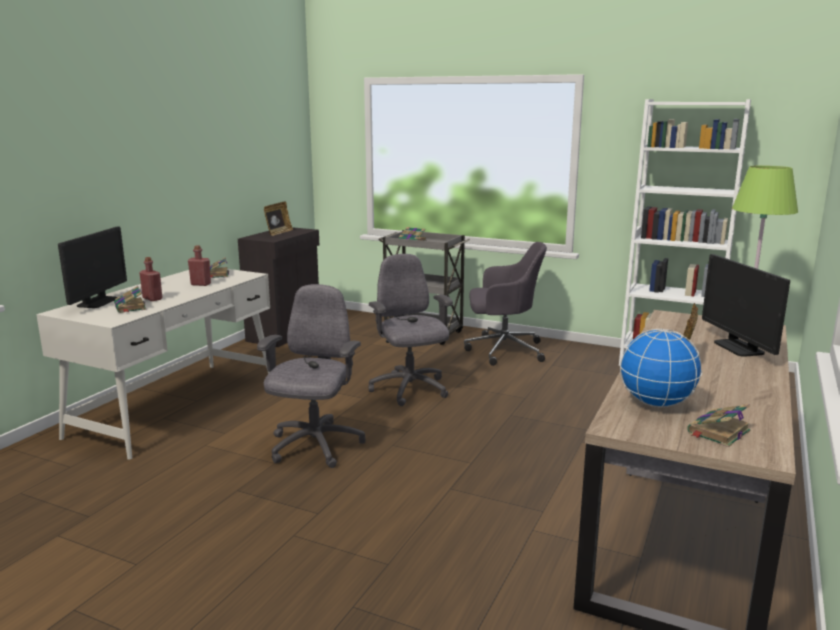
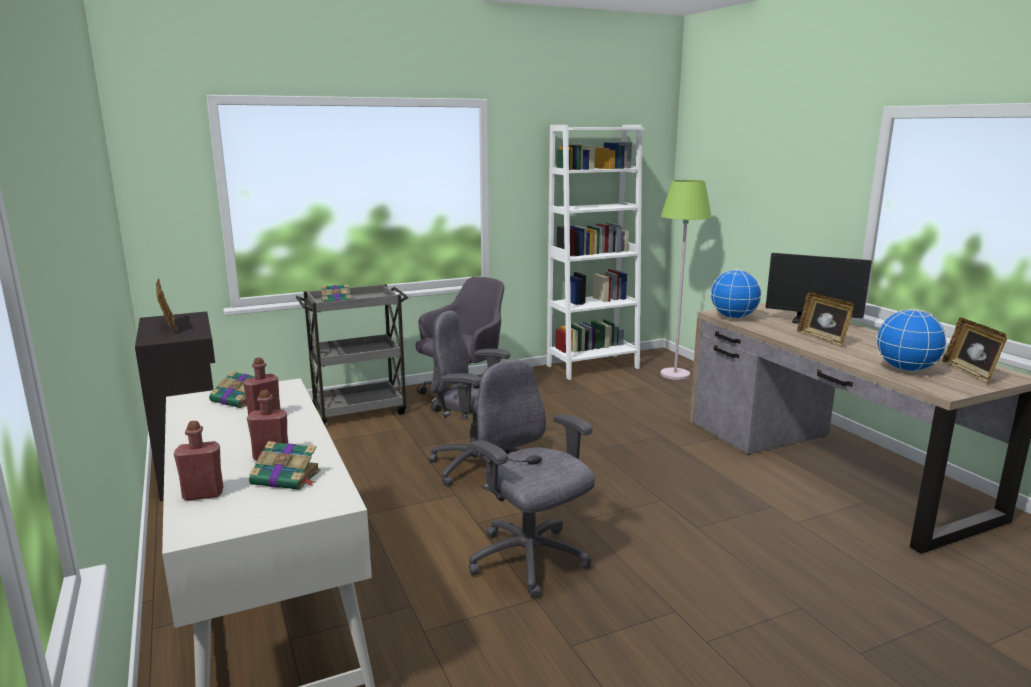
camera: 50 degrees left, 0 degrees up
monitor [58,226,127,308] -> red bottle [174,421,223,501]
book [687,404,751,447] -> picture frame [942,318,1007,384]
none -> globe [710,269,762,319]

